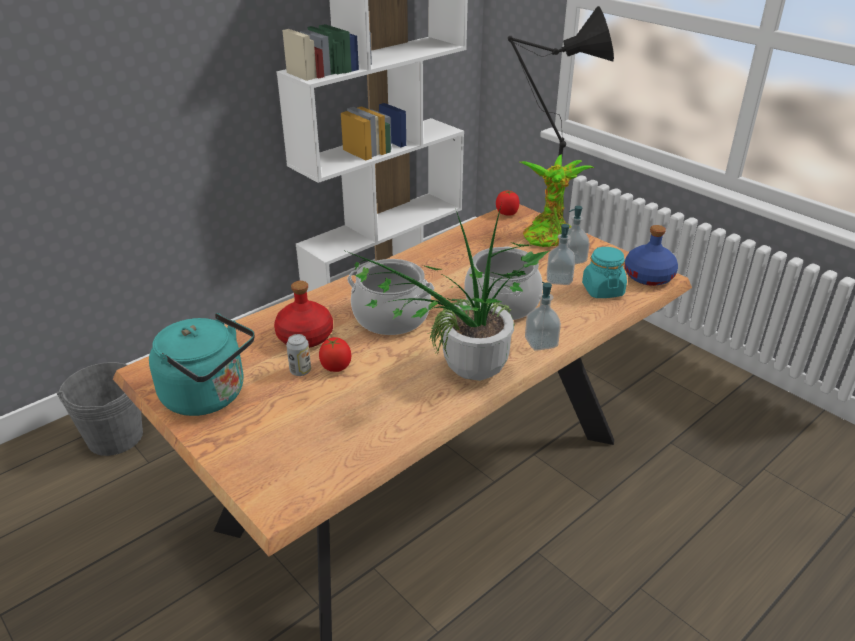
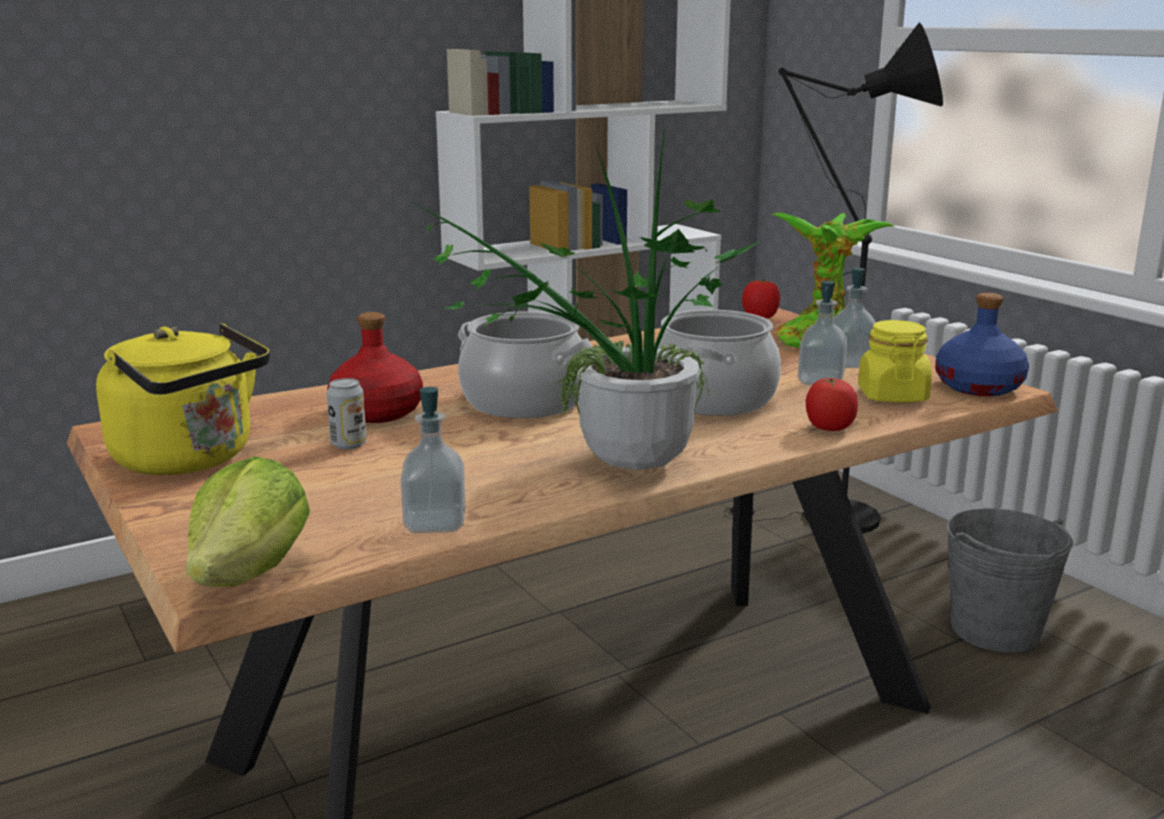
camera: 10 degrees right, 15 degrees down
grey bucket [57,362,143,456] -> grey bucket moved to [946,508,1073,653]
turquoise kettle [149,313,255,416] -> yellow kettle [96,323,270,475]
tomato [319,337,351,372] -> tomato moved to [806,378,858,431]
soap dispenser [525,282,561,351] -> soap dispenser moved to [401,387,466,533]
turquoise jar [582,247,627,298] -> yellow jar [858,320,932,402]
none -> lettuce [186,456,310,587]

